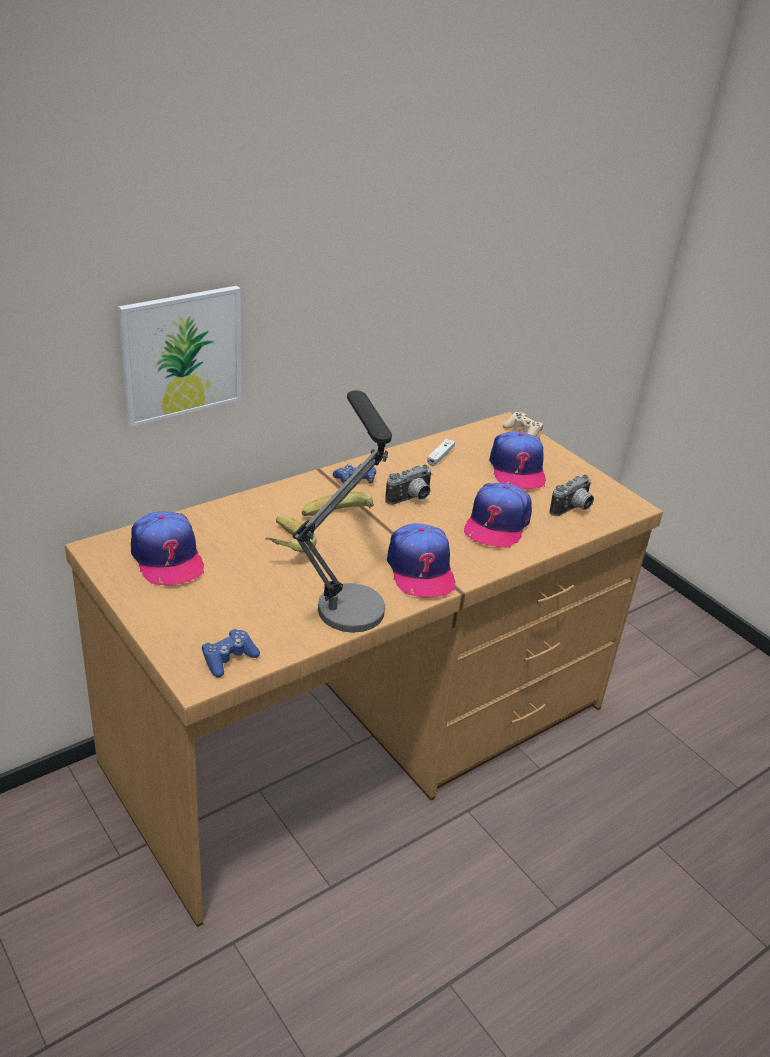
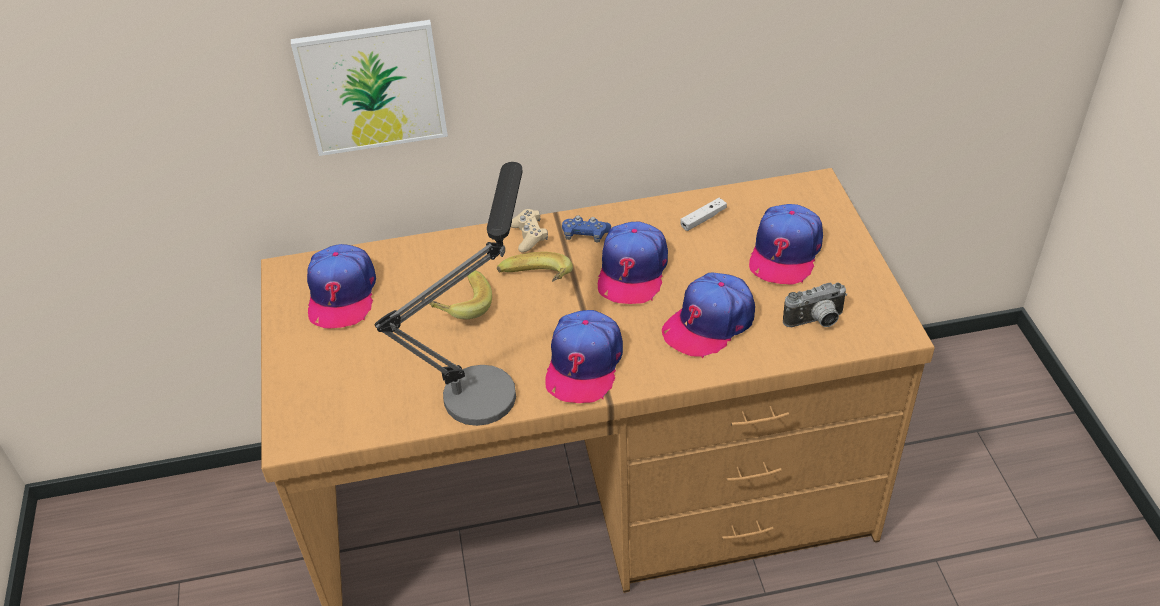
camera: 30 degrees right, 10 degrees up
blue game controller [202,629,260,678] -> none
camera [385,464,432,505] -> cap [598,222,668,304]
beige game controller [503,412,543,436] -> beige game controller moved to [511,209,548,253]

